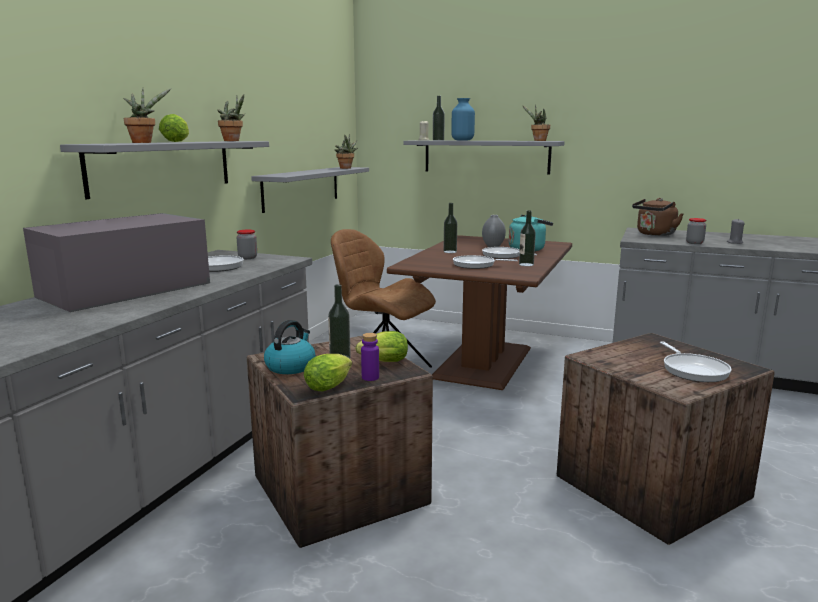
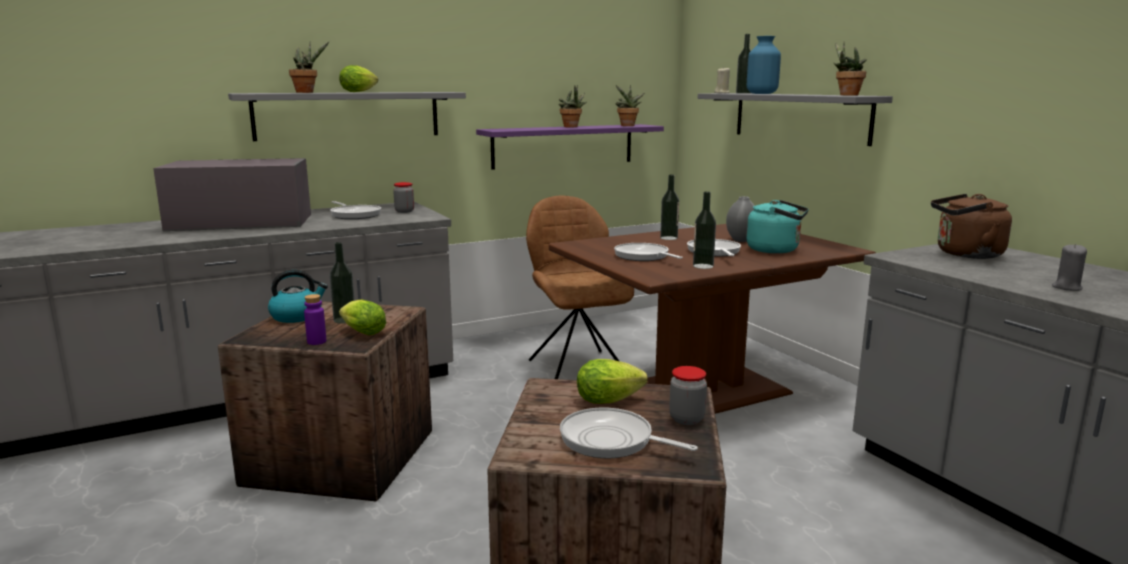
camera: 40 degrees right, 0 degrees up
potted plant [218,94,245,141] -> potted plant moved to [559,85,587,127]
grey shelf [251,167,369,213] -> purple shelf [476,124,664,170]
lettuce [304,354,352,391] -> lettuce moved to [577,359,648,404]
frying pan [660,341,732,382] -> frying pan turned 90 degrees clockwise [560,408,698,458]
jar [686,218,706,244] -> jar moved to [669,366,707,425]

